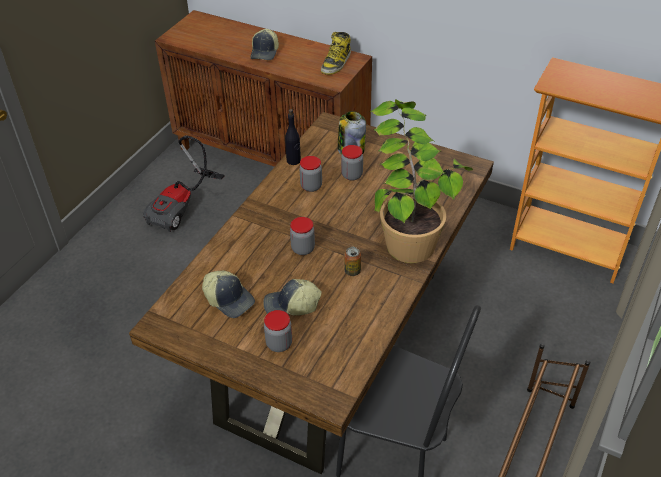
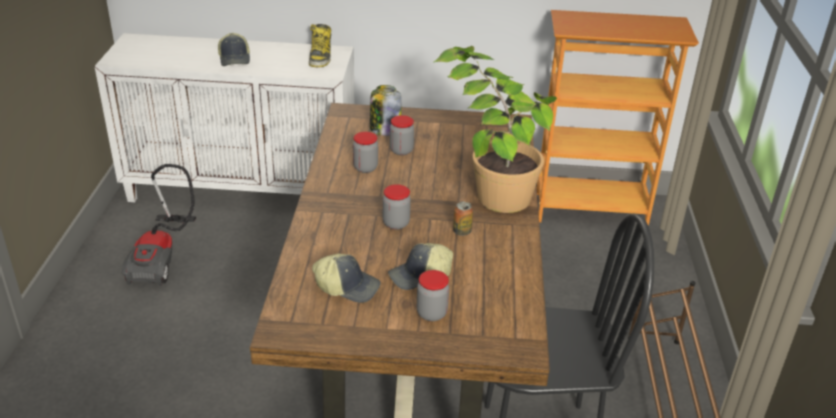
camera: 25 degrees left, 10 degrees down
brown cabinet [155,10,372,167] -> white cabinet [94,33,354,202]
black bottle [285,109,301,165] -> none

